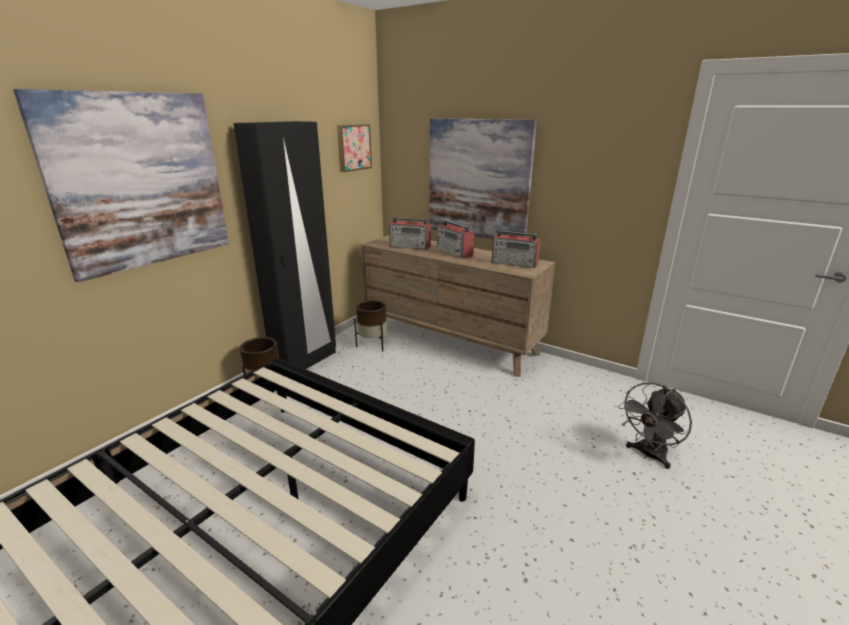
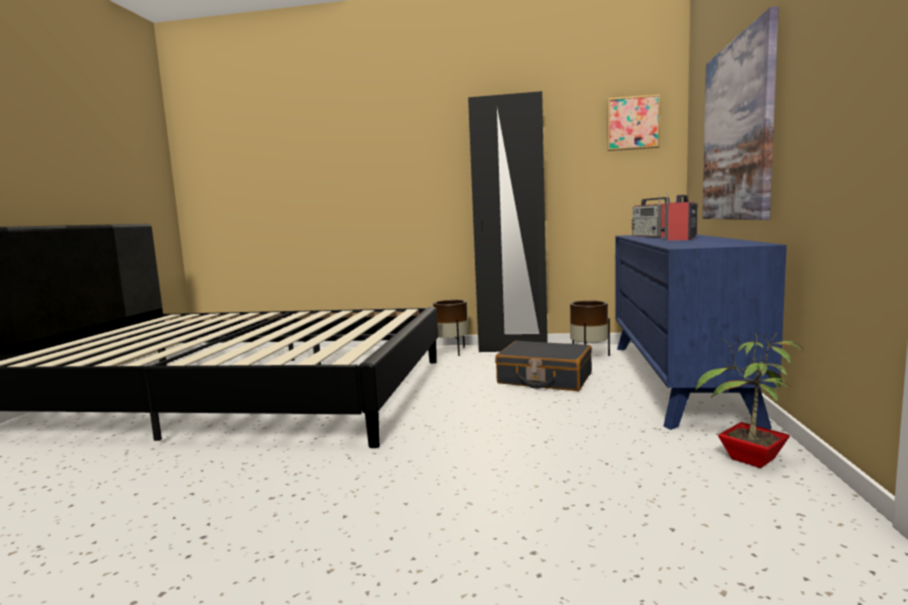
camera: 65 degrees right, 15 degrees down
picture [13,89,229,282] -> none
brown dresser [361,235,556,377] -> blue dresser [616,235,787,430]
radio [492,231,541,268] -> none
grey fan [618,383,692,469] -> none
none -> black suitcase [495,341,592,391]
none -> potted plant [695,332,803,468]

